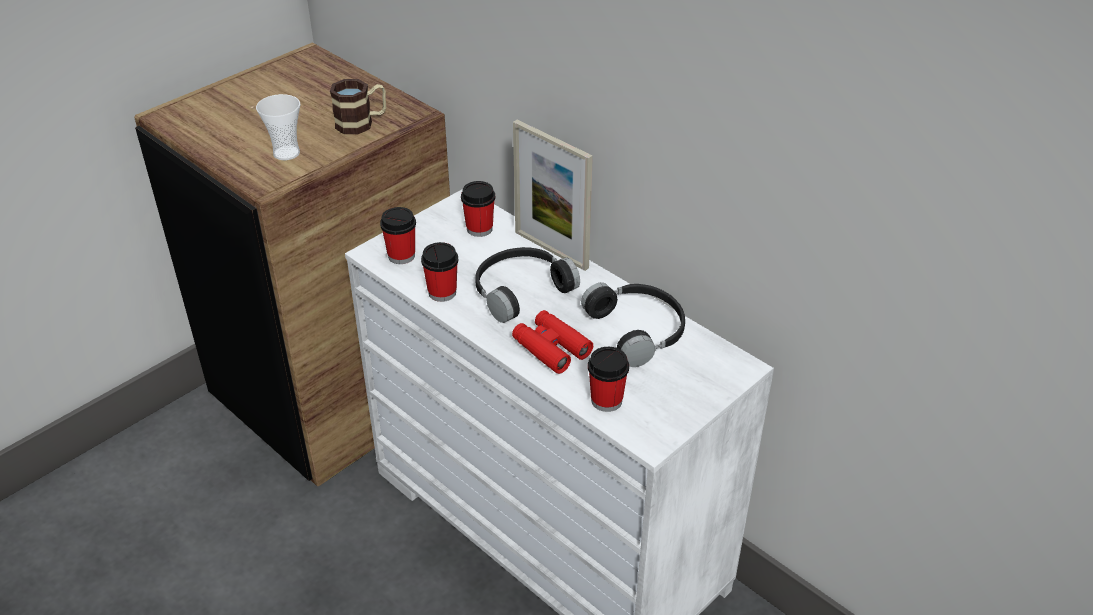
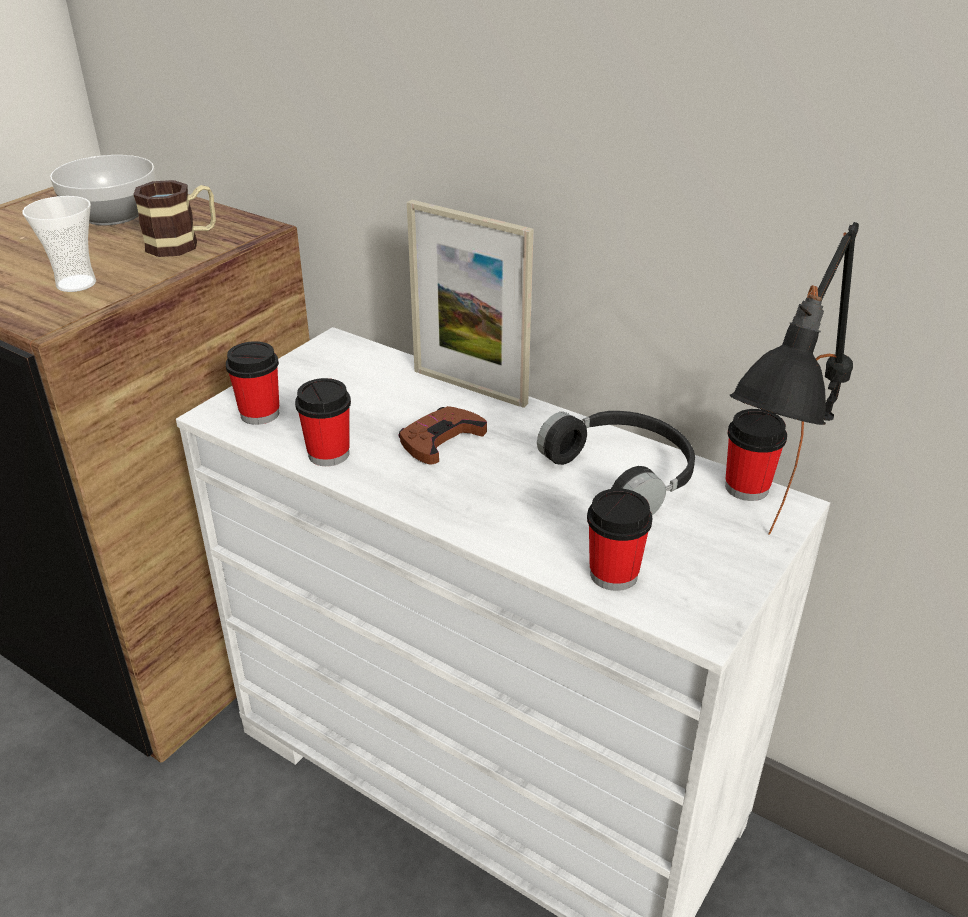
camera: 10 degrees left, 5 degrees down
cup [461,181,495,237] -> cup moved to [725,409,787,501]
black headphones [475,247,580,323] -> brown game controller [399,406,487,465]
red binoculars [512,310,593,374] -> none
none -> bowl [50,155,156,225]
none -> black table lamp [730,222,859,535]

